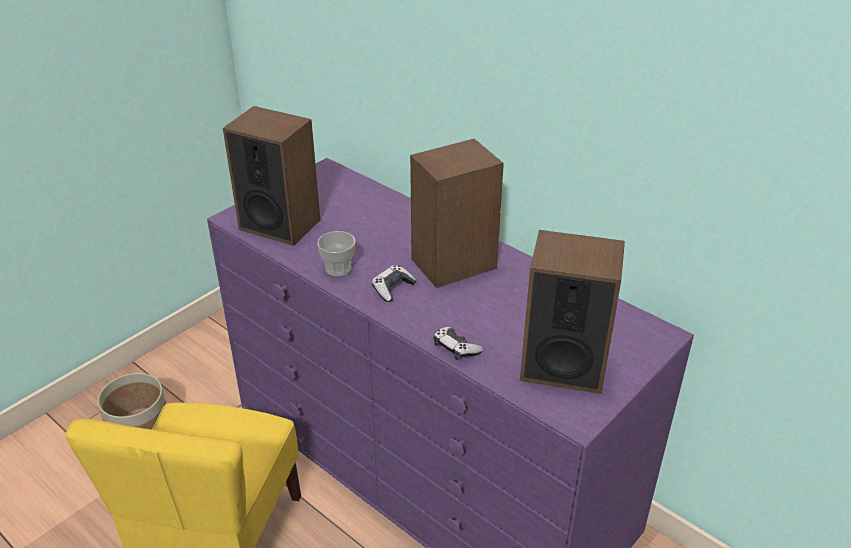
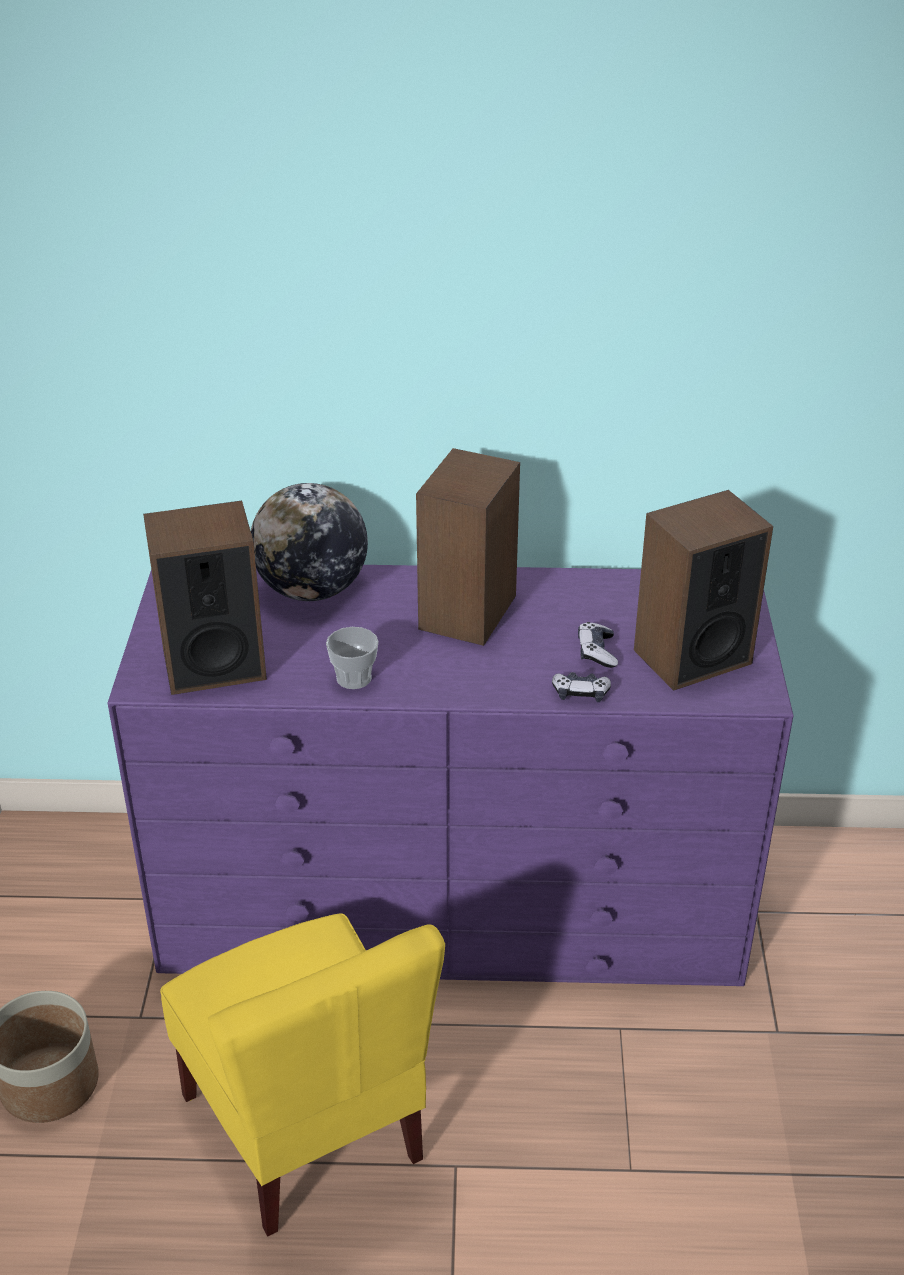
camera: 40 degrees left, 0 degrees up
game controller [372,265,417,302] -> game controller moved to [578,622,618,668]
none -> globe [251,483,368,601]

